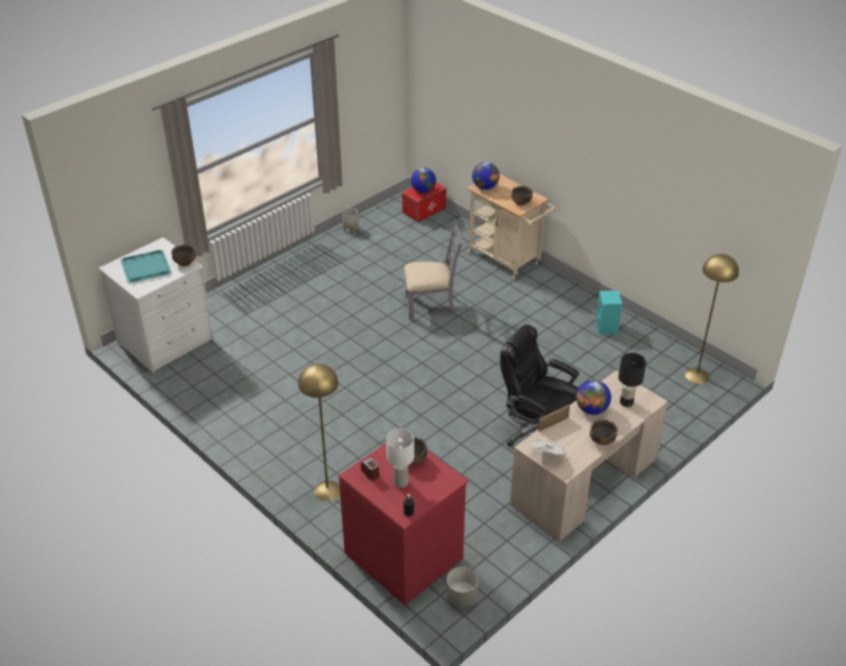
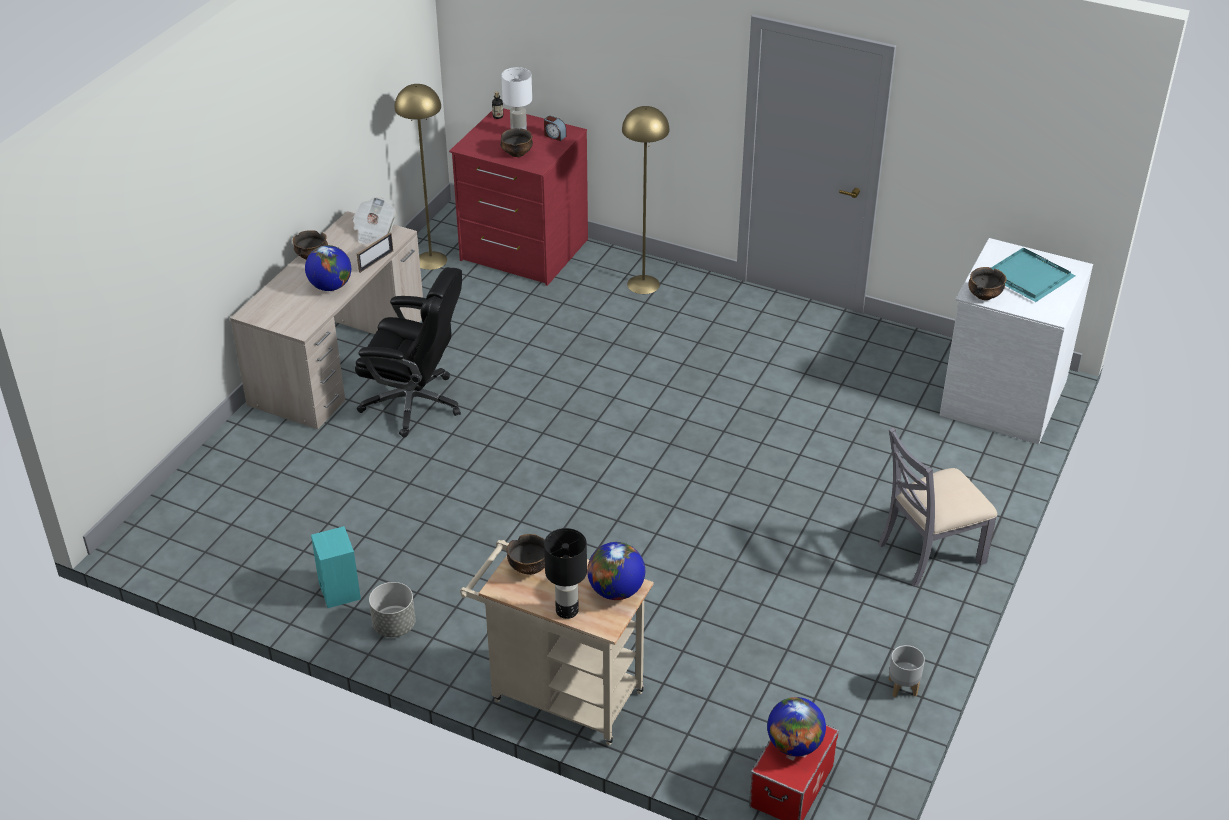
camera: 160 degrees right, 0 degrees up
grey chair [404,222,462,320] -> grey chair moved to [878,427,997,587]
grey planter [446,567,478,607] -> grey planter moved to [369,582,415,637]
black table lamp [618,353,646,407] -> black table lamp moved to [544,528,587,619]
yellow floor lamp [685,254,739,384] -> yellow floor lamp moved to [394,84,447,270]

